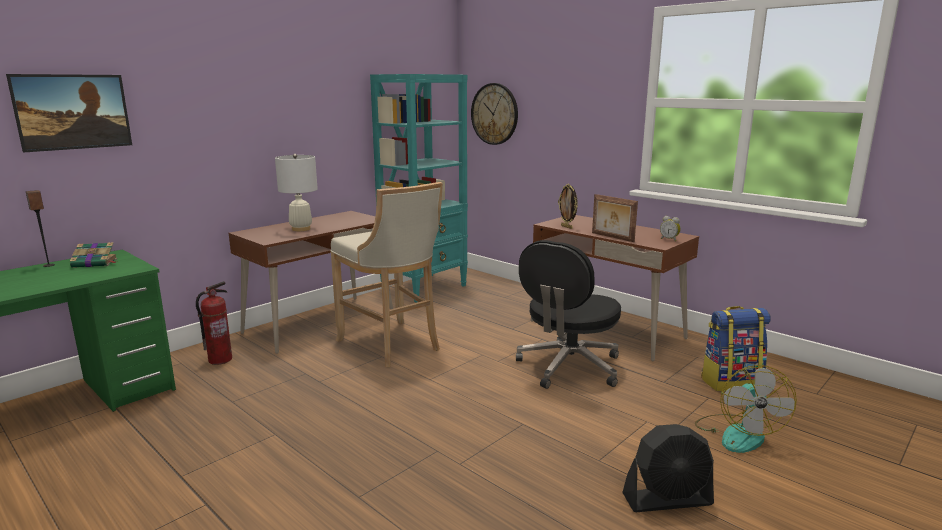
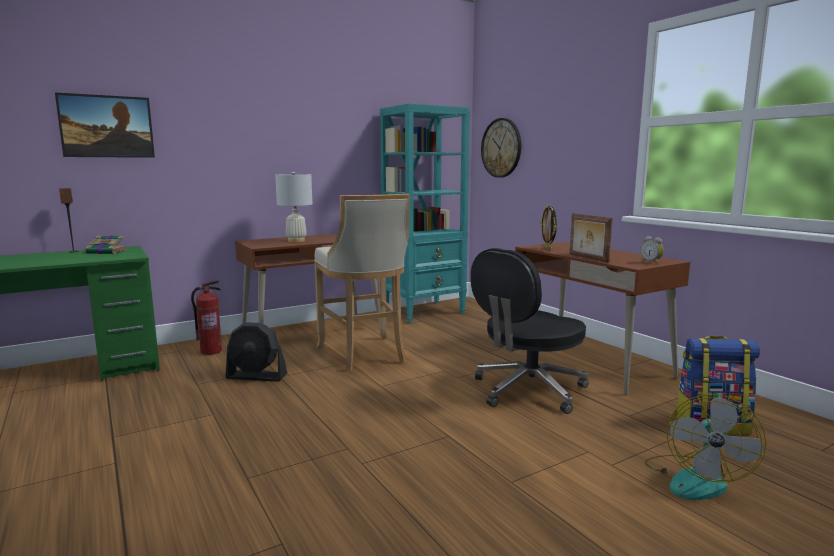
camera: 15 degrees right, 5 degrees down
black fan [622,424,714,512] -> black fan moved to [225,322,287,382]

